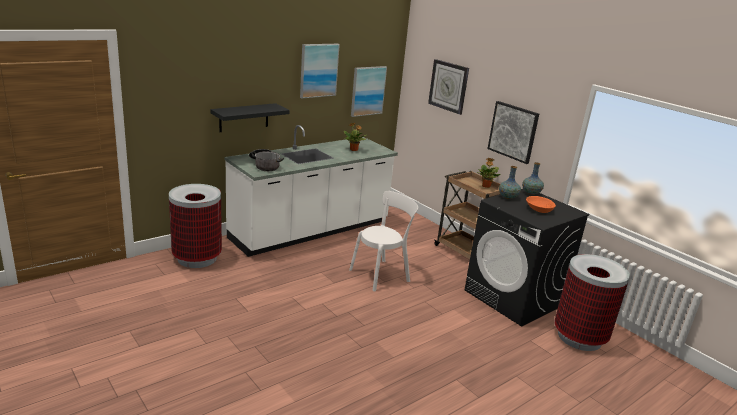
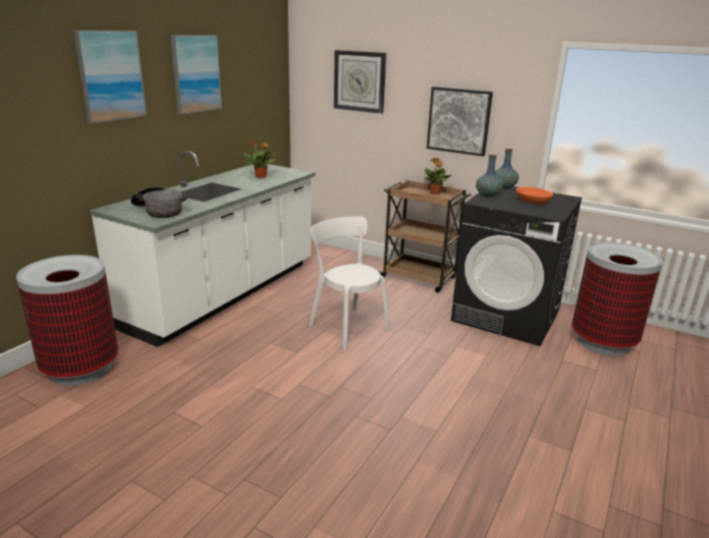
camera: 20 degrees left, 0 degrees up
black shelf [210,103,290,132] -> none
white chair [349,191,418,291] -> white chair turned 75 degrees counterclockwise [309,216,390,350]
picture [351,66,387,117] -> picture moved to [73,30,147,124]

